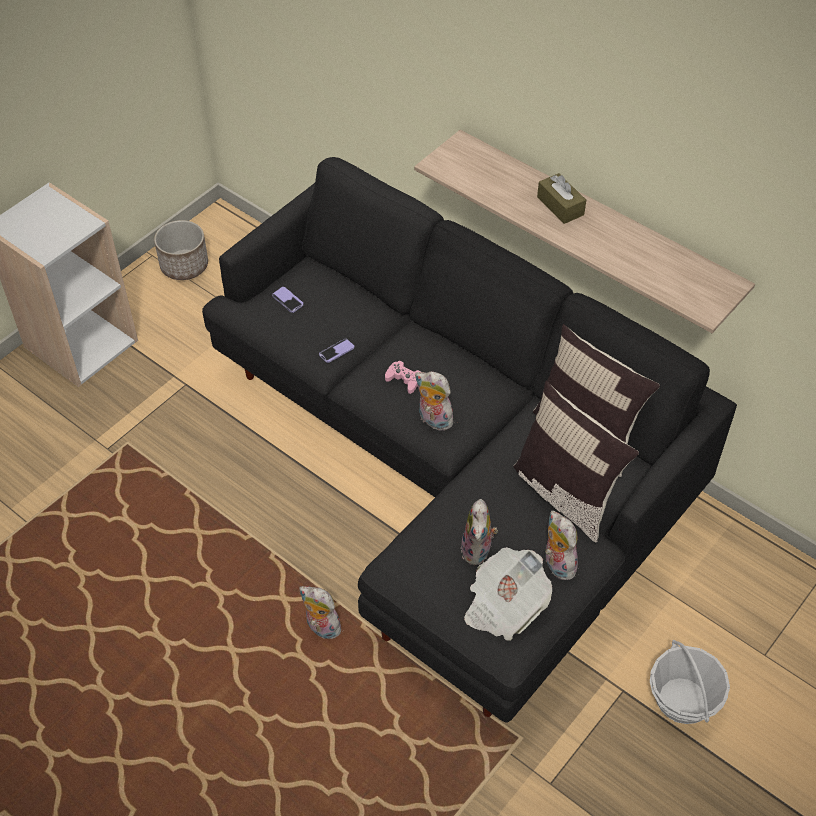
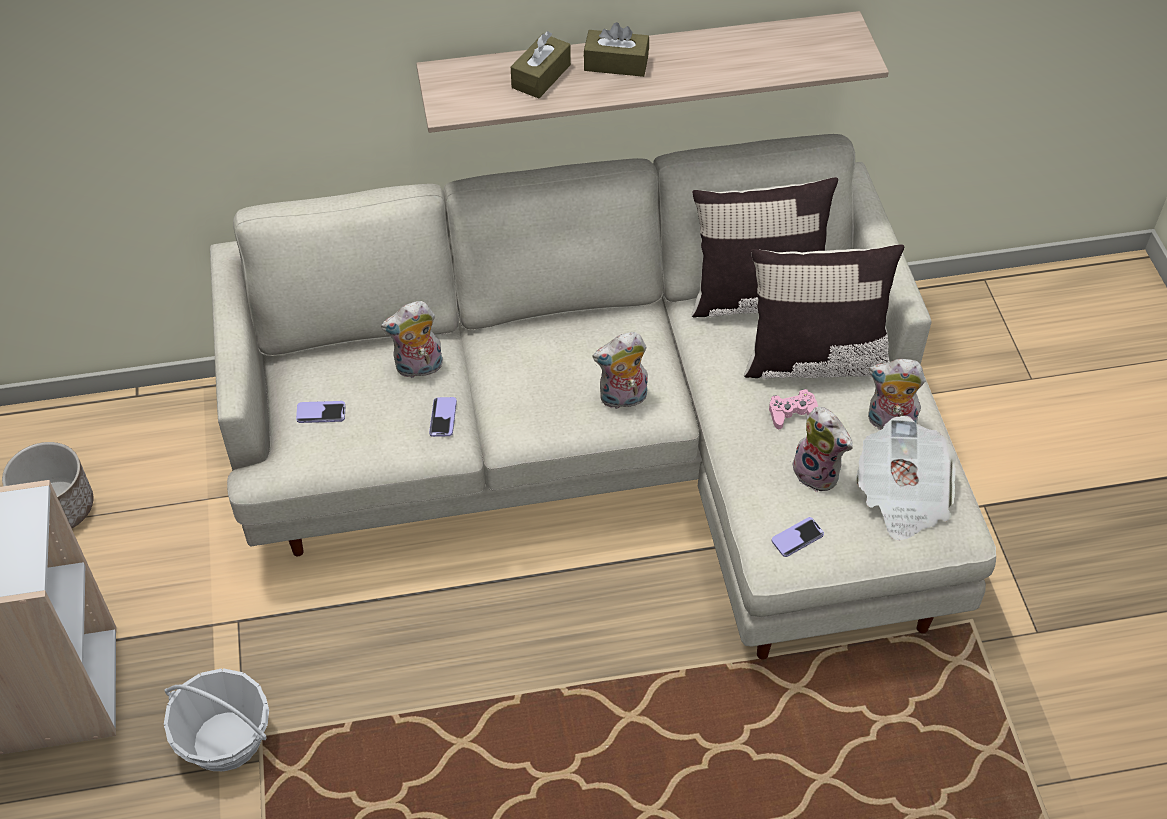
camera: 50 degrees left, 0 degrees up
black sofa [202,157,737,723] -> beige sofa [210,134,996,660]
plush toy [299,586,341,639] -> plush toy moved to [381,301,443,378]
pink game controller [385,361,421,394] -> pink game controller moved to [769,389,818,430]
basket [650,640,730,724] -> basket moved to [164,668,269,772]
none -> brown tissue box [511,31,571,99]
none -> phone [772,517,824,557]

